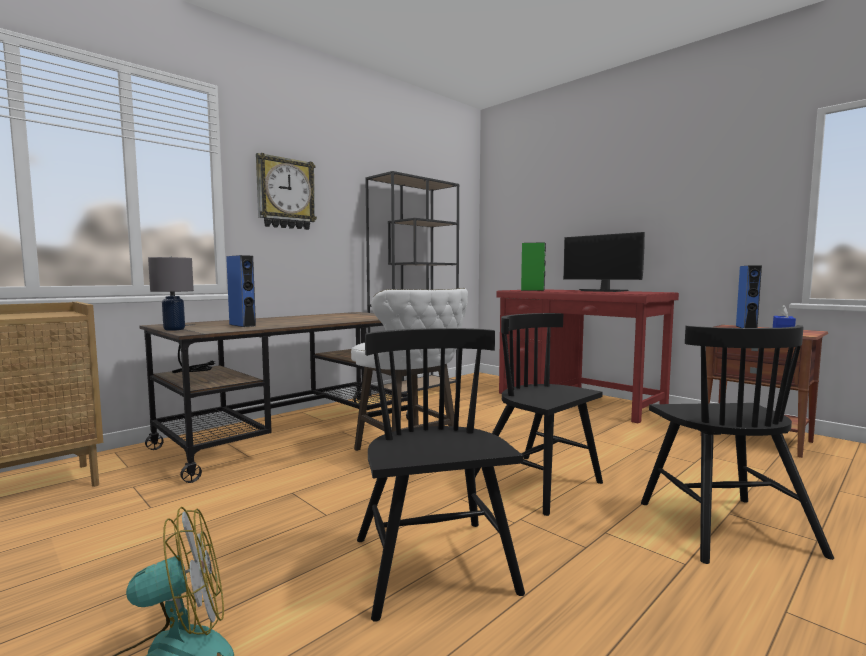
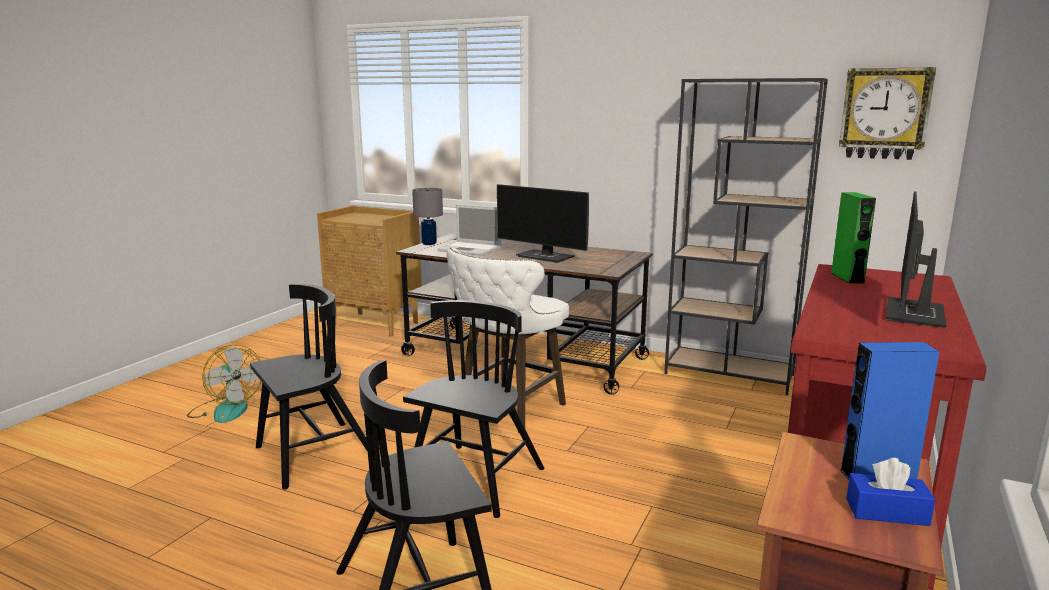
camera: 70 degrees right, 10 degrees up
blue speaker [226,255,256,327] -> laptop [437,204,502,256]
wall clock [256,153,317,230] -> wall clock moved to [839,67,936,160]
none -> monitor [497,184,589,263]

